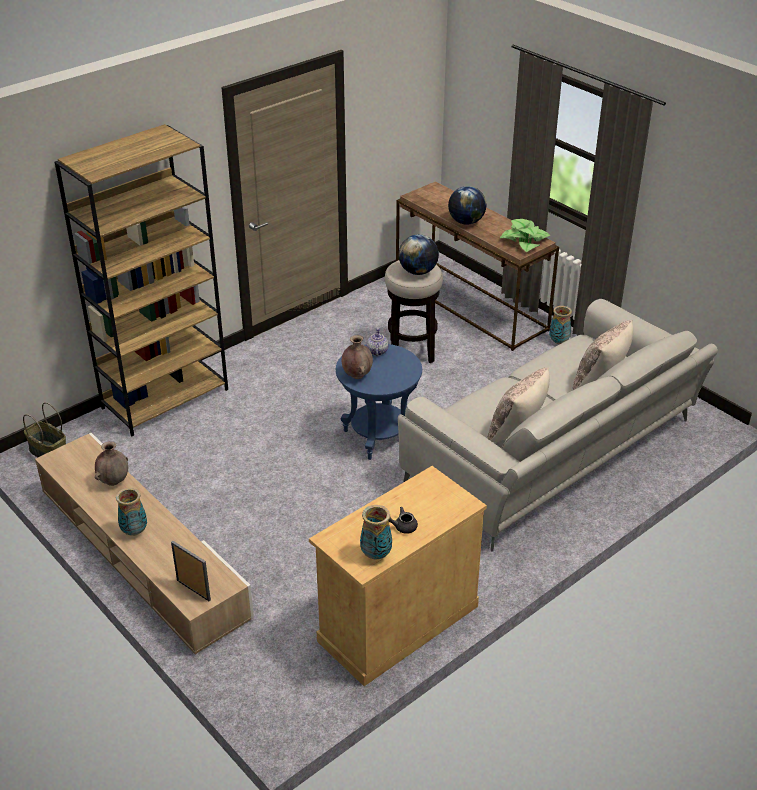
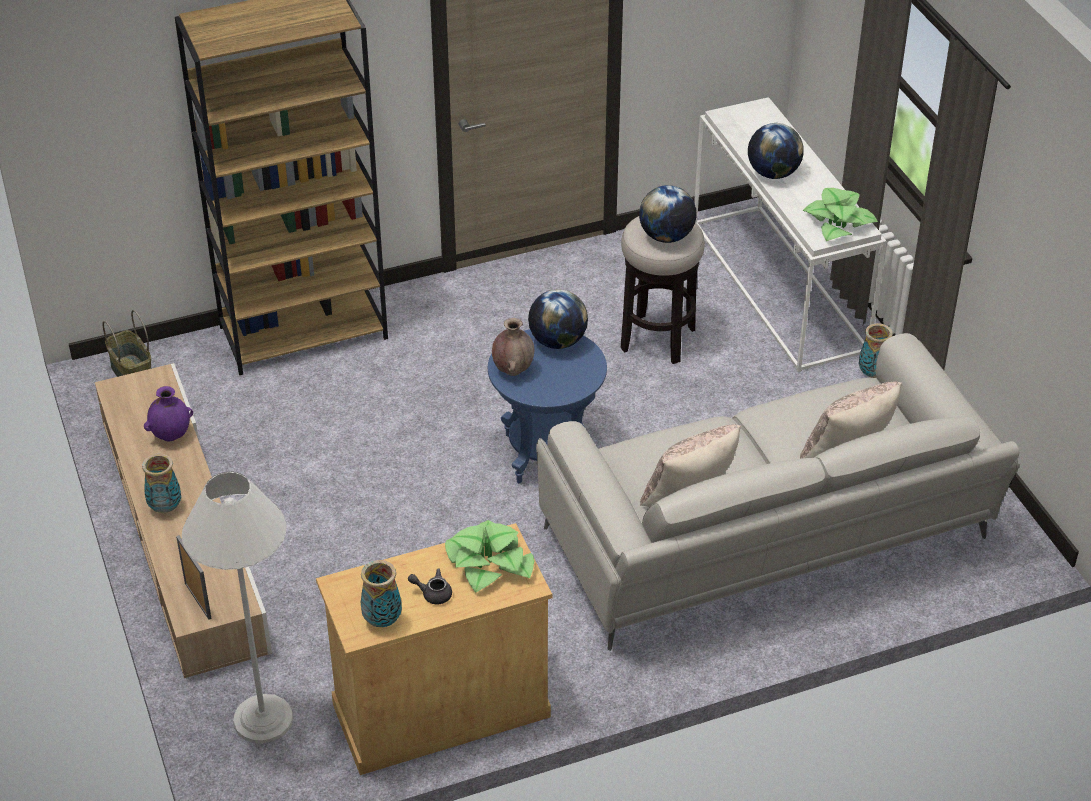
camera: 20 degrees right, 5 degrees up
brown vase [95,441,128,486] -> purple vase [144,386,193,442]
teapot [366,328,388,357] -> globe [528,289,588,349]
brown console table [396,182,559,351] -> white console table [694,97,886,372]
none -> white floor lamp [182,472,293,744]
none -> potted plant [445,520,534,593]

